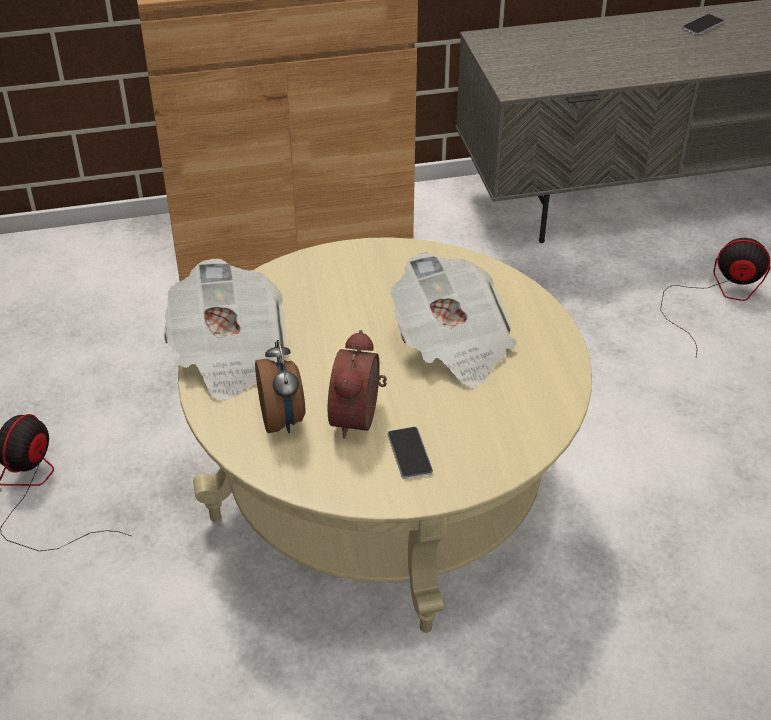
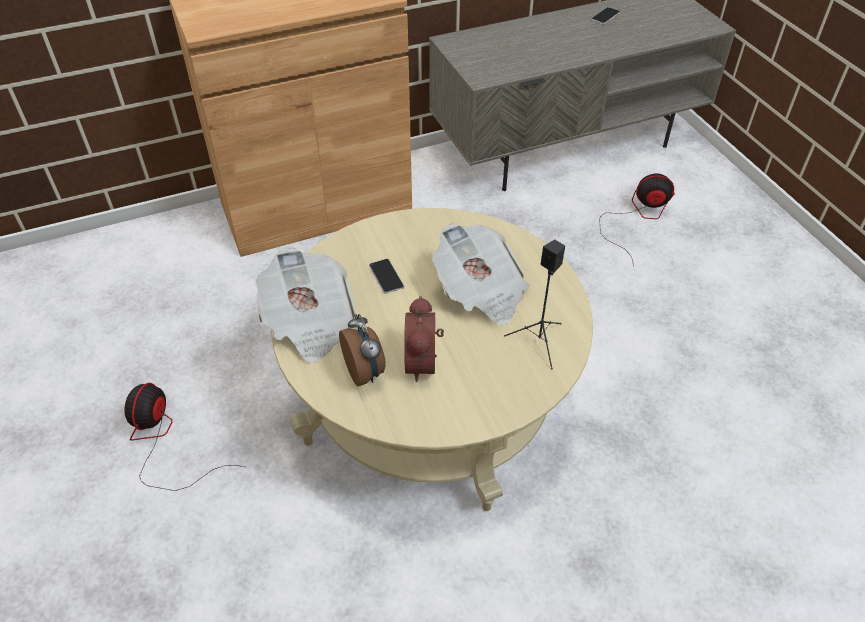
camera: 10 degrees left, 5 degrees up
phone [387,427,433,479] -> phone moved to [369,259,404,294]
none -> black speaker [504,240,565,370]

